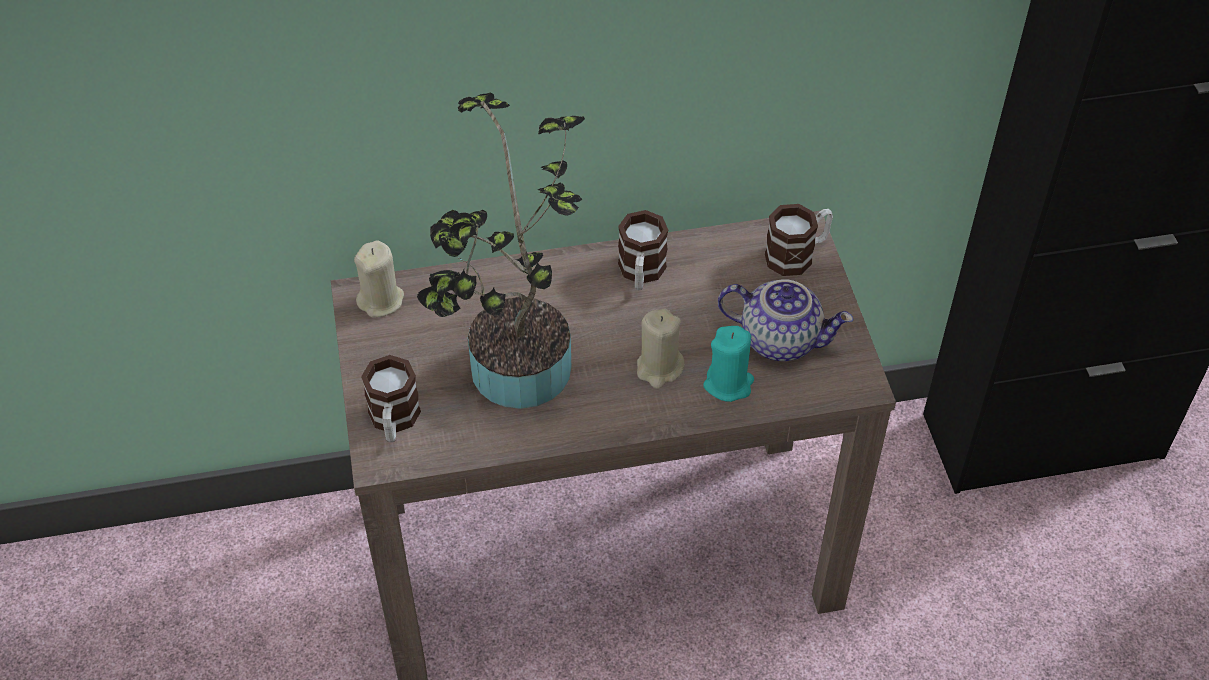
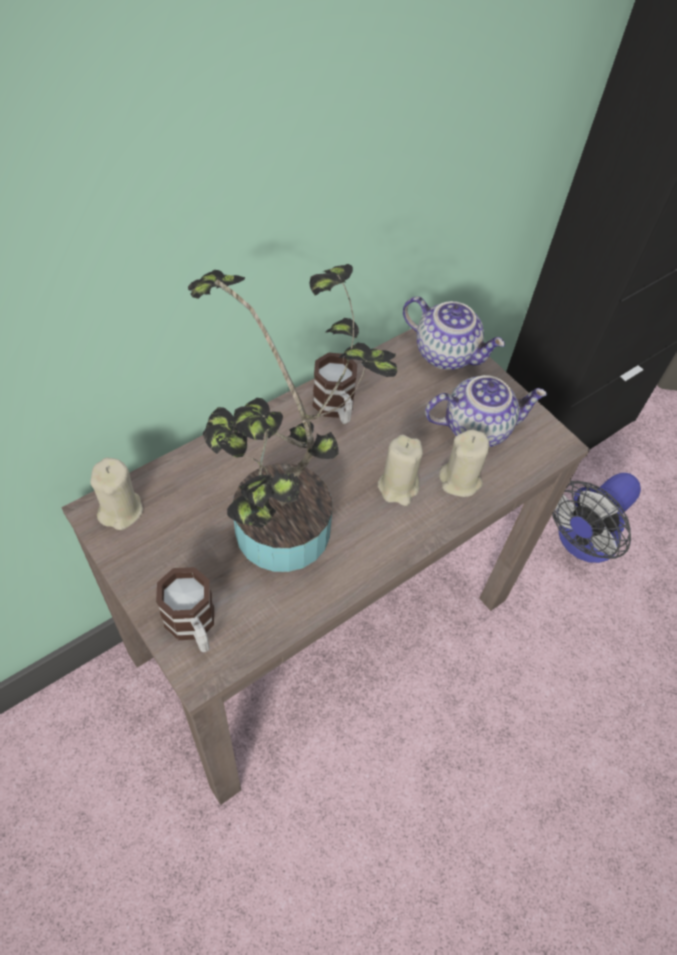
camera: 30 degrees left, 5 degrees up
turquoise candle [703,326,754,402] -> beige candle [439,430,490,497]
mug [765,204,833,276] -> teapot [403,296,505,370]
none -> fan [552,473,641,563]

